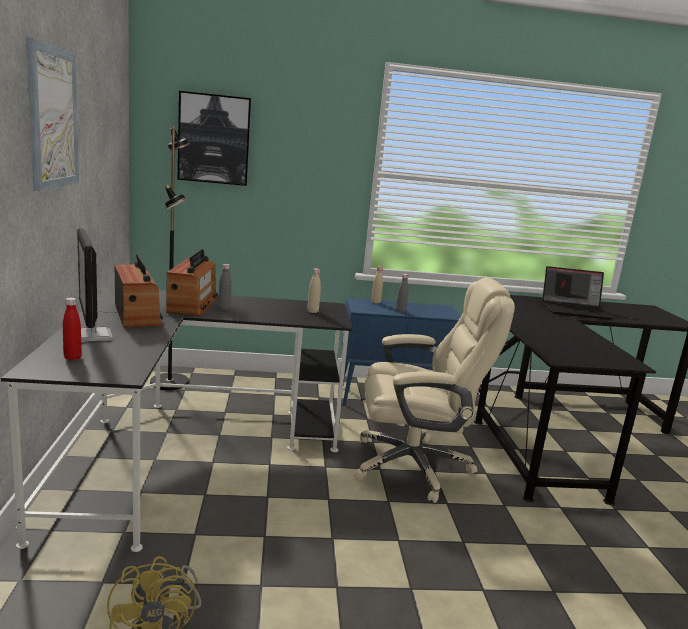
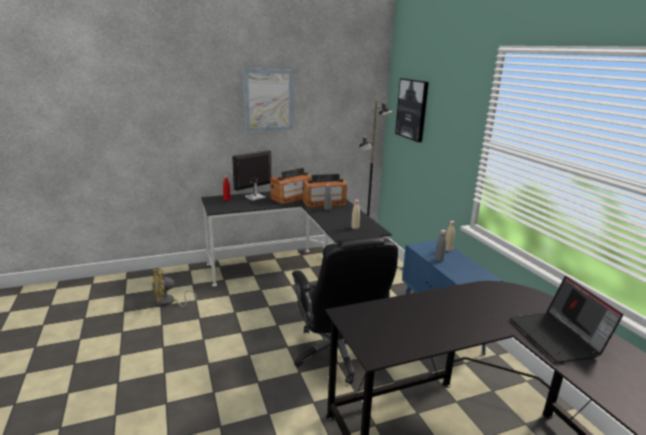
camera: 75 degrees right, 5 degrees up
beige office chair [354,278,515,503] -> black office chair [292,236,398,385]

